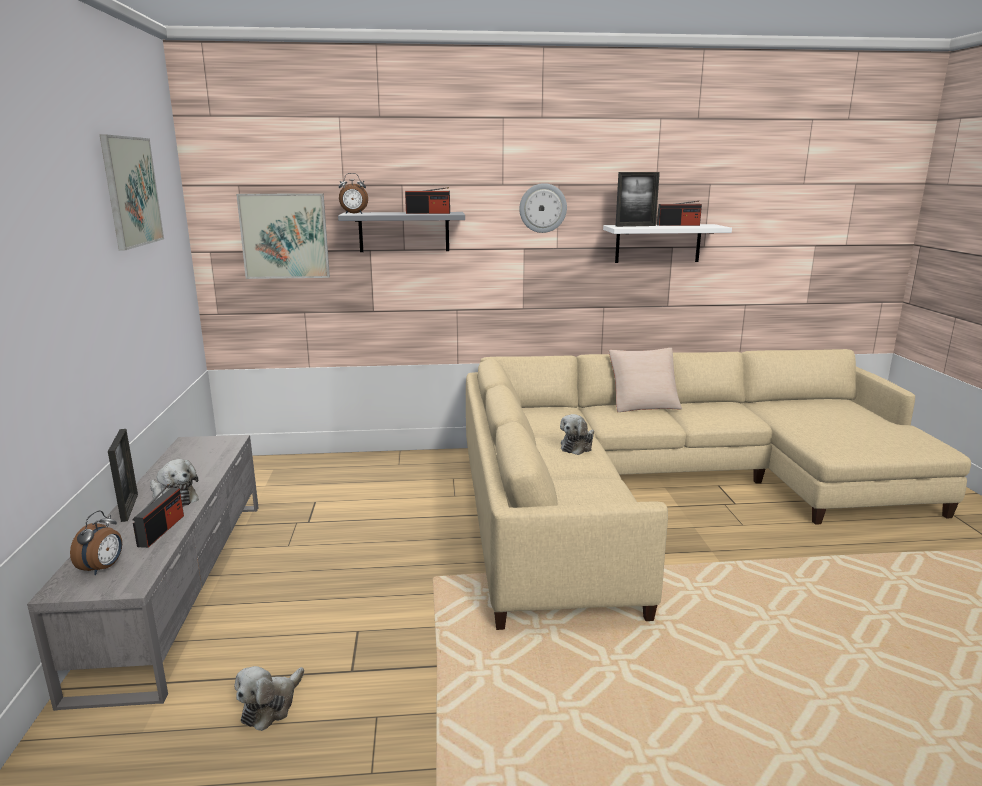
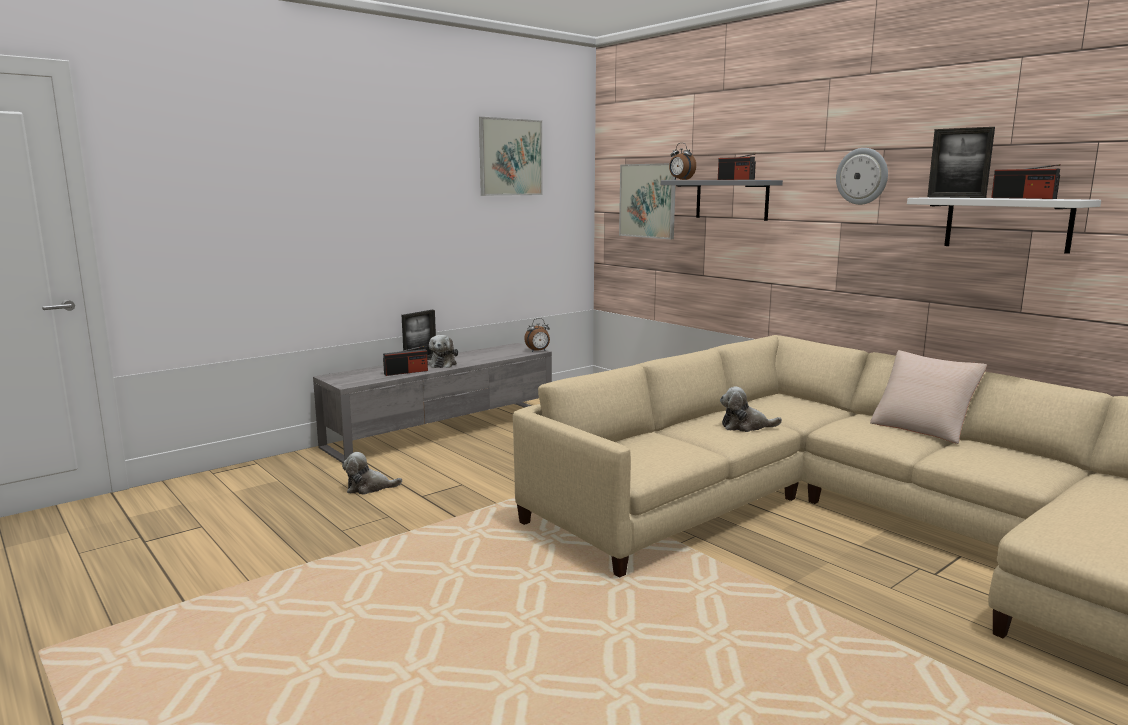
camera: 55 degrees right, 5 degrees down
alarm clock [70,511,122,575] -> alarm clock moved to [524,318,550,352]

